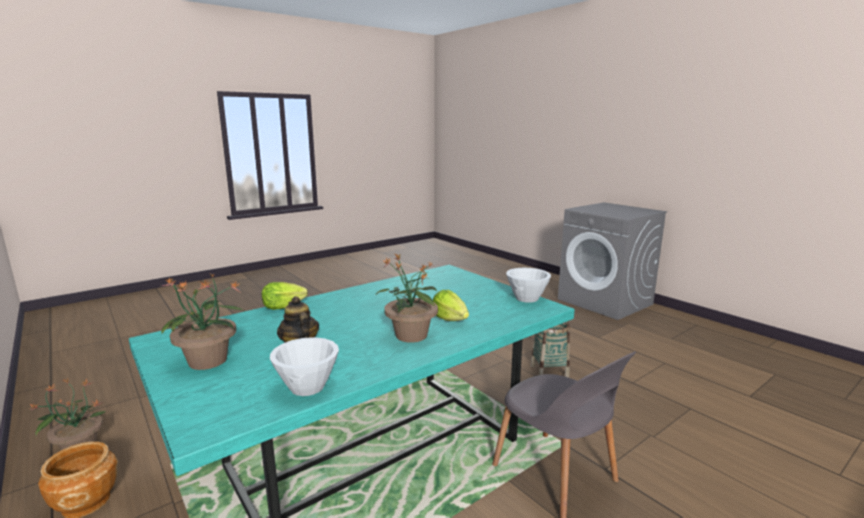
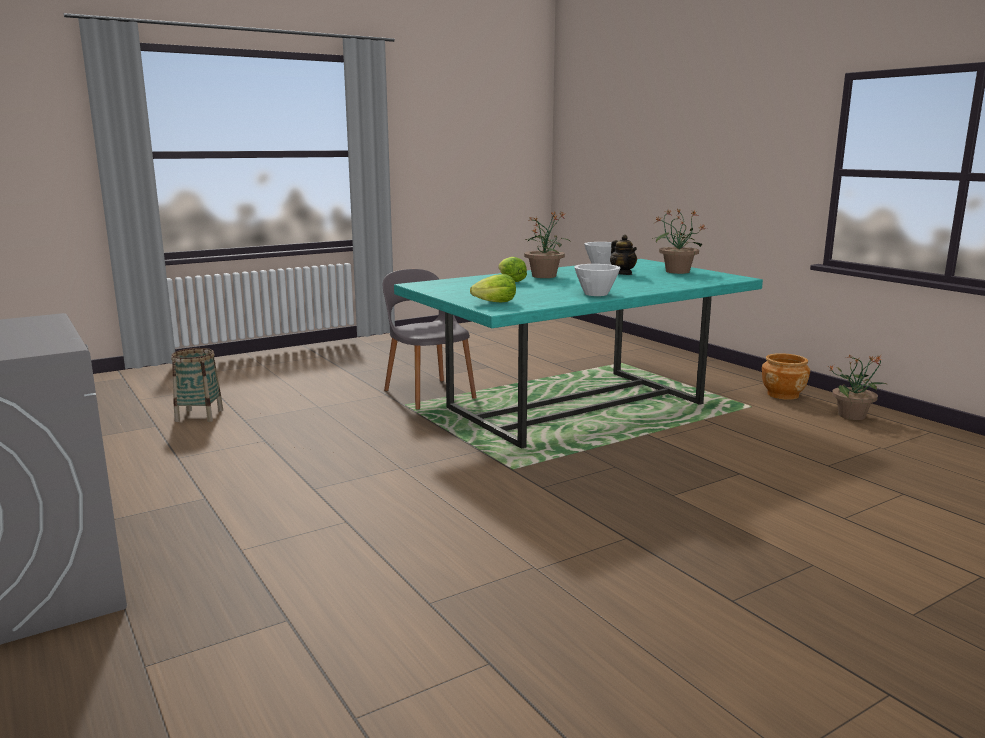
camera: 175 degrees left, 0 degrees up
lettuce [262,282,308,310] -> lettuce moved to [470,274,516,303]
white bowl [506,268,551,303] -> white bowl moved to [574,264,620,296]
basket [530,321,570,378] -> basket moved to [171,348,223,422]

